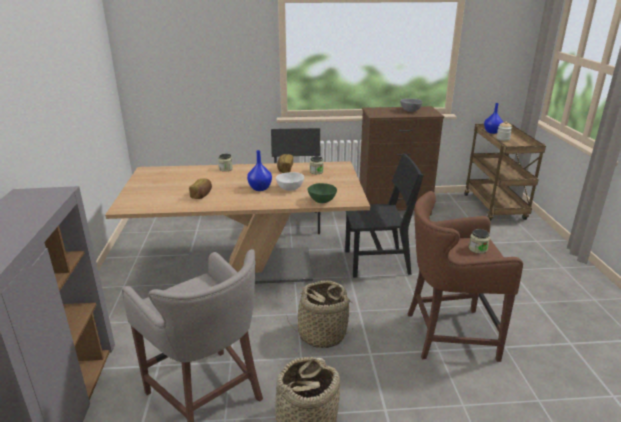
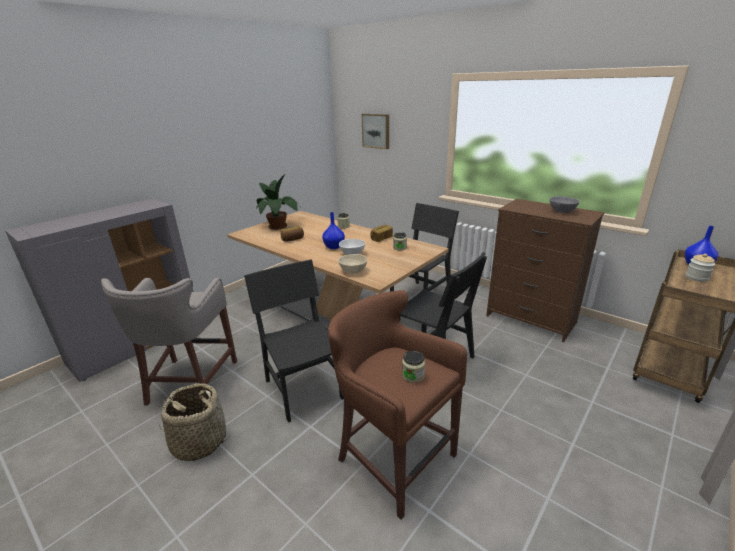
camera: 45 degrees right, 0 degrees up
basket [287,280,354,348] -> black chair [244,259,344,423]
green bowl [307,183,337,203] -> beige bowl [338,254,367,274]
none -> potted plant [254,174,299,230]
none -> picture [362,114,389,149]

